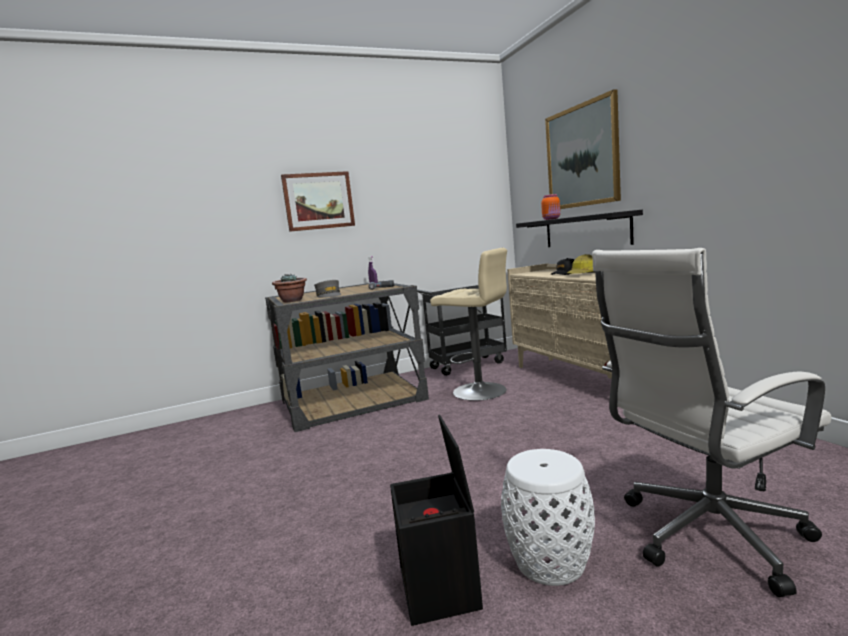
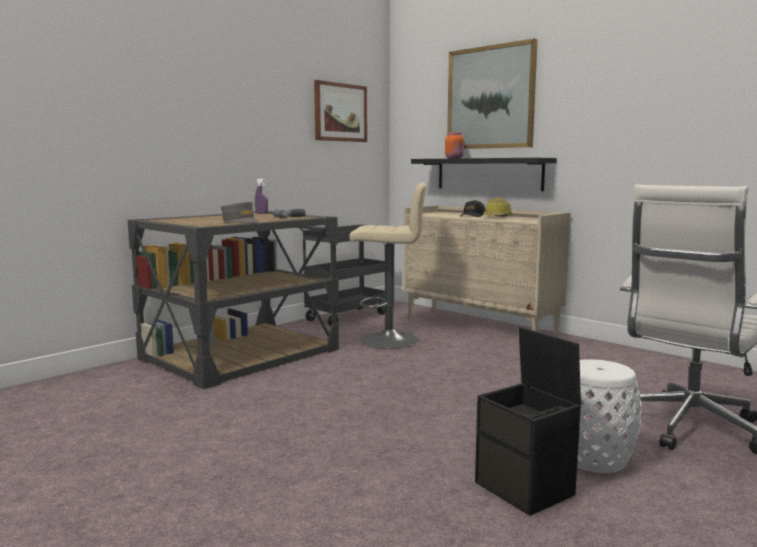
camera: 25 degrees left, 0 degrees up
potted plant [272,274,307,302] -> none
picture [281,171,355,232] -> picture moved to [314,80,367,142]

